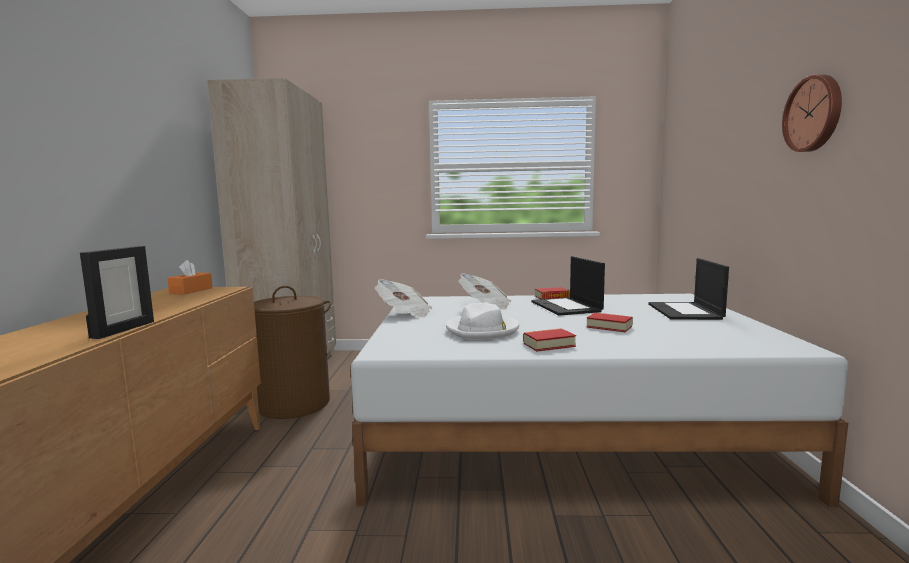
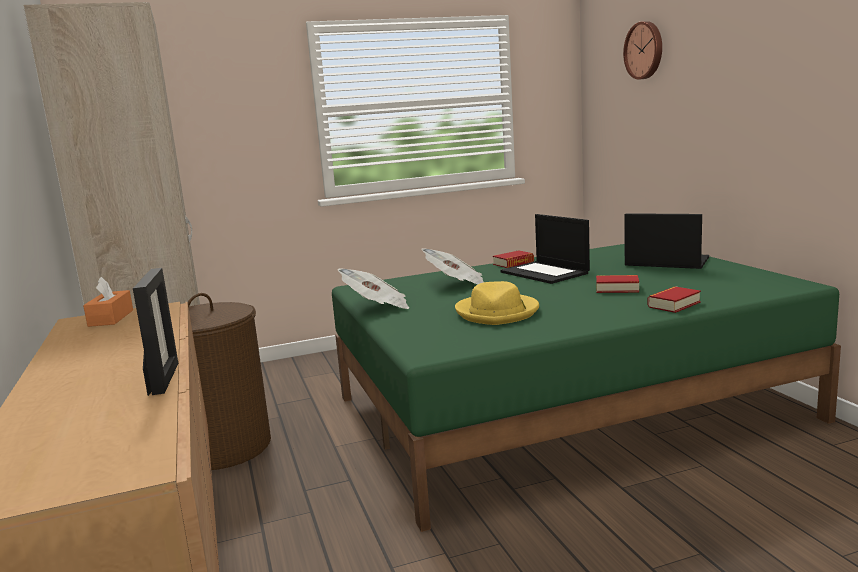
camera: 20 degrees left, 5 degrees up
white bed [351,294,848,508] -> green bed [332,244,841,532]
white hat [446,303,519,340] -> yellow hat [455,281,539,325]
book [523,328,576,351] -> book moved to [647,286,701,313]
laptop [648,258,729,320] -> laptop turned 135 degrees clockwise [624,213,709,269]
wall clock [782,74,842,152] -> wall clock moved to [623,21,662,79]

